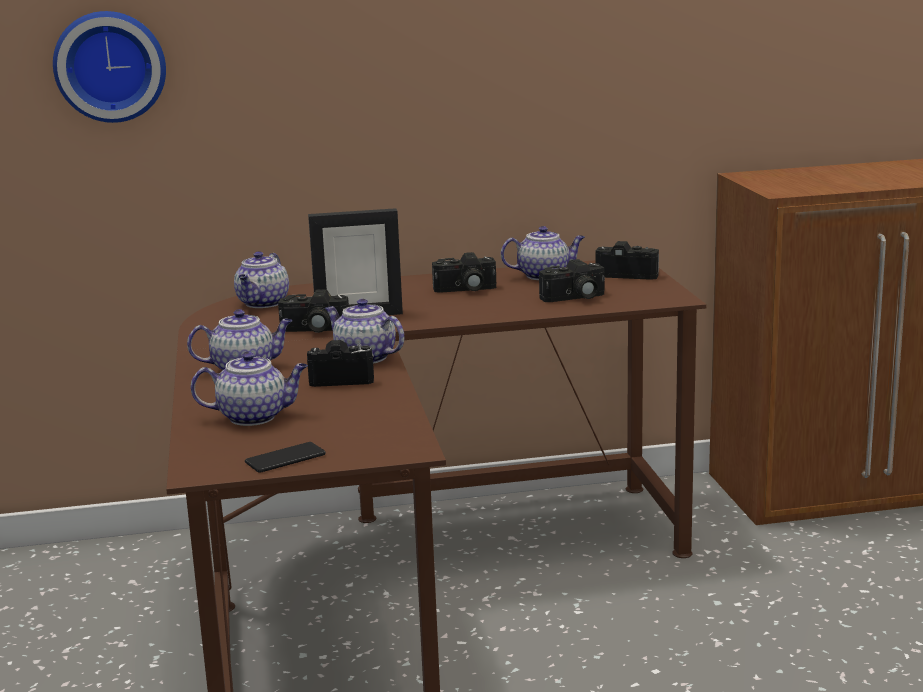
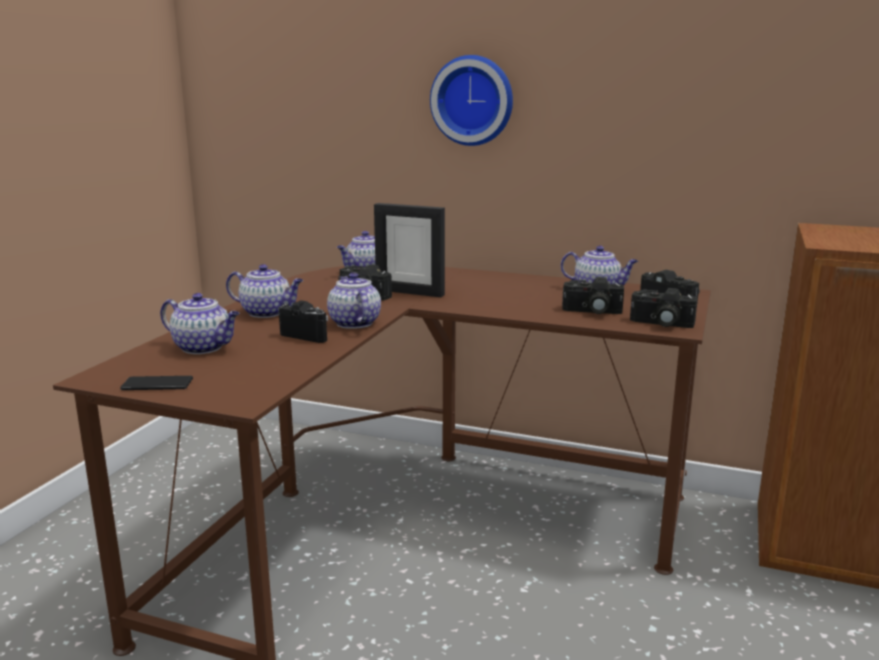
camera: 30 degrees right, 0 degrees up
wall clock [53,11,166,123] -> wall clock moved to [430,55,513,146]
camera [432,252,497,293] -> camera moved to [630,288,698,328]

